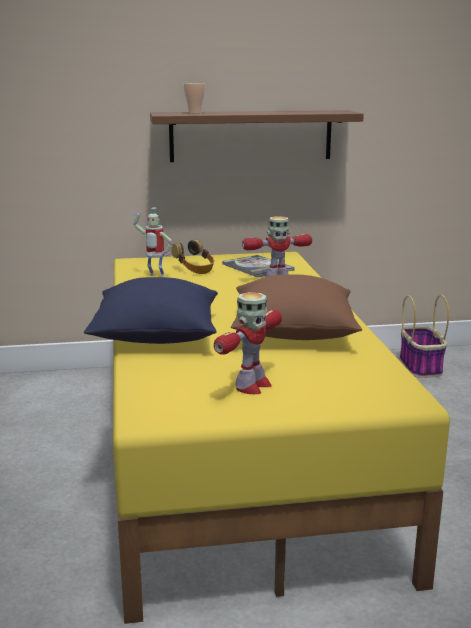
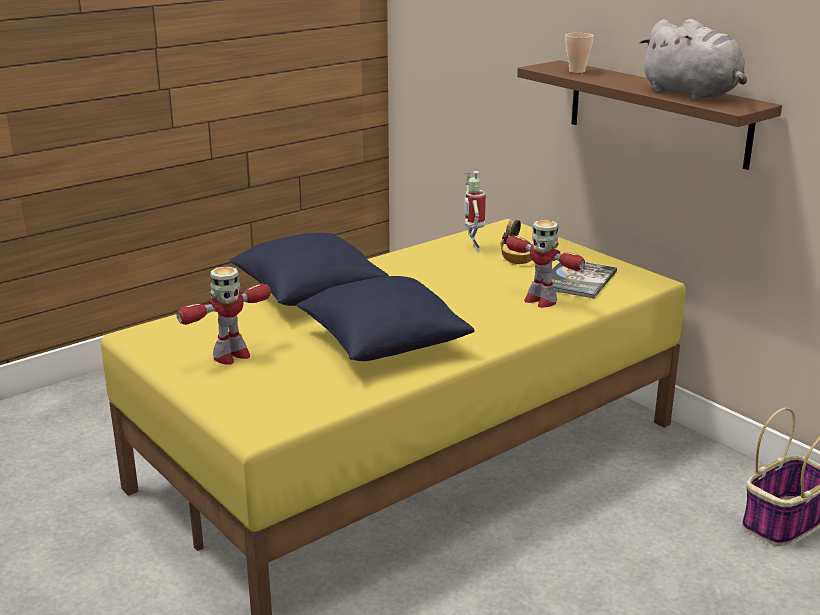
camera: 60 degrees right, 5 degrees up
toy robot [214,292,282,394] -> toy robot turned 45 degrees counterclockwise [177,266,271,365]
brown pillow [231,274,362,340] -> blue pillow [297,276,474,361]
none -> grey plush toy [640,19,747,100]

